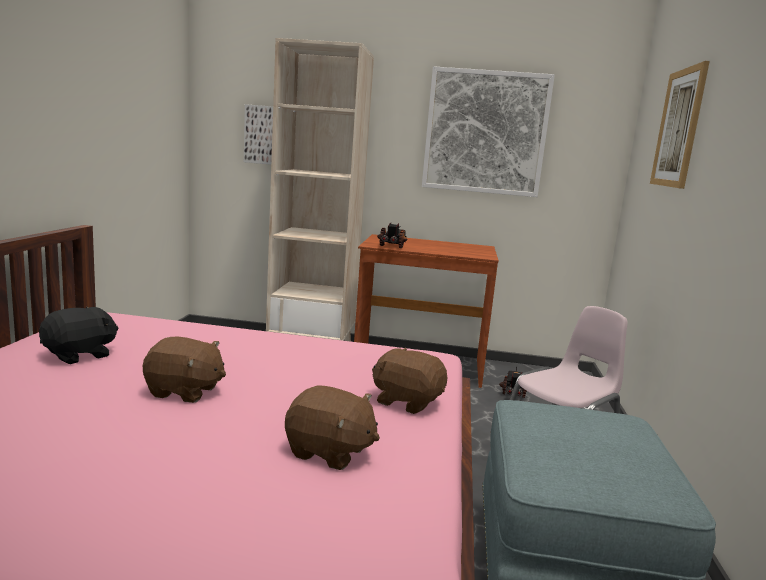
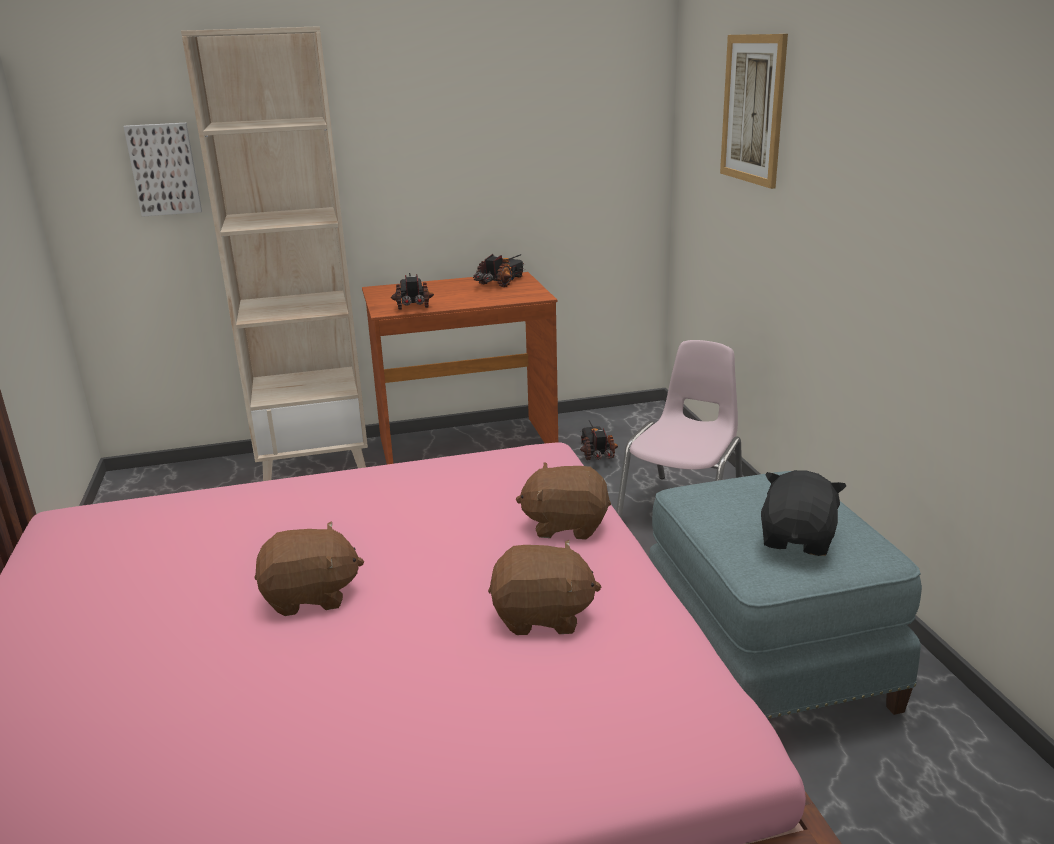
camera: 20 degrees left, 10 degrees up
black plush toy [39,307,118,364] -> black plush toy moved to [761,470,846,556]
picture [422,66,555,197] -> none
none -> toy truck [473,254,526,287]

